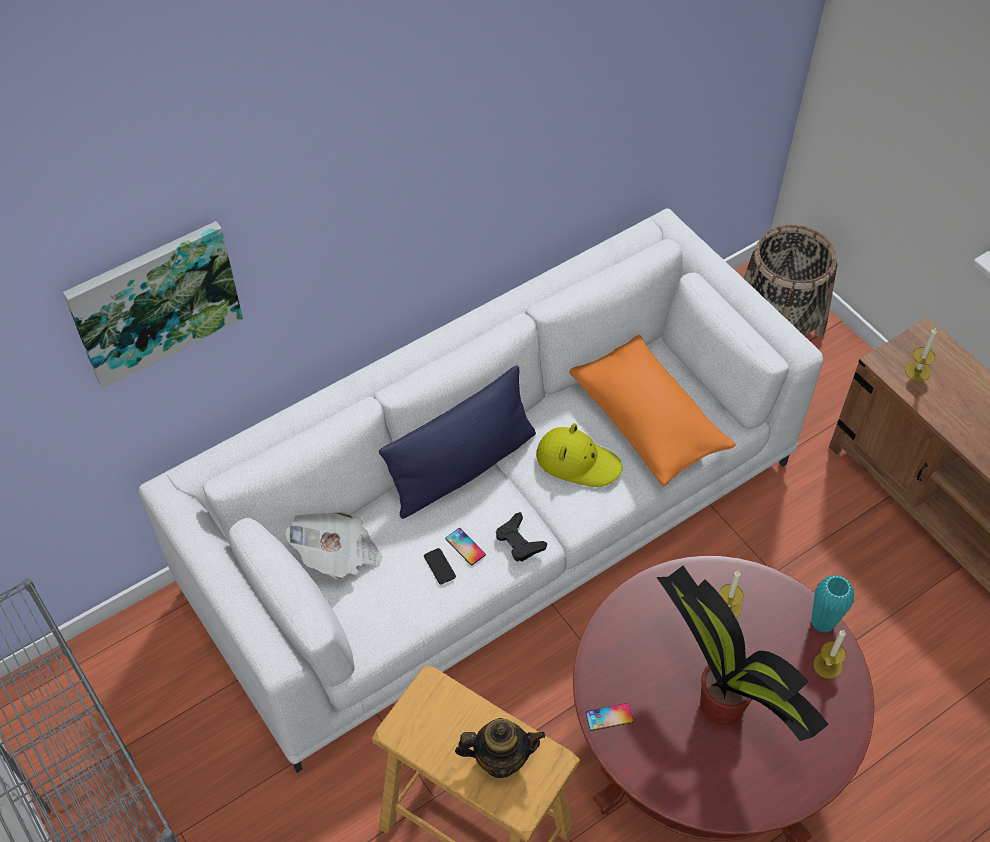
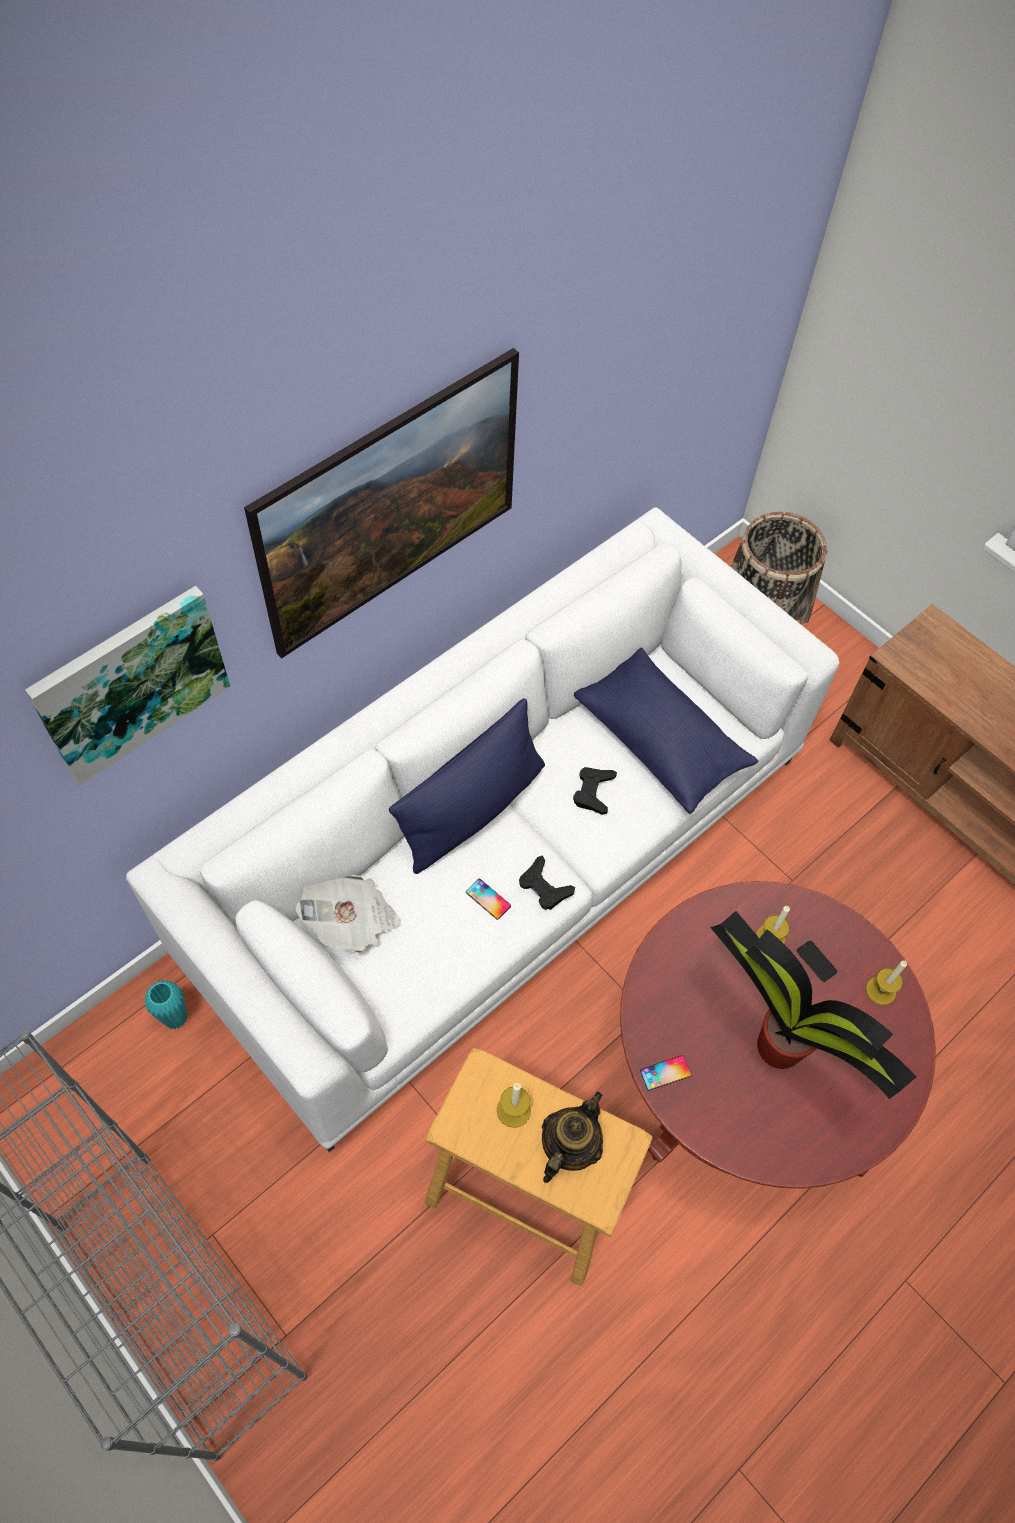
camera: 10 degrees left, 5 degrees up
phone [424,548,456,585] -> phone moved to [797,941,837,982]
teapot [455,718,545,778] -> teapot turned 45 degrees counterclockwise [542,1092,603,1183]
yellow hat [536,423,623,487] -> black game controller [573,767,617,815]
orange pillow [569,335,736,487] -> blue pillow [574,648,758,814]
turquoise vase [811,575,854,633] -> turquoise vase moved to [145,980,187,1029]
candle [905,328,937,382] -> candle moved to [497,1083,531,1128]
none -> picture [244,348,519,658]

